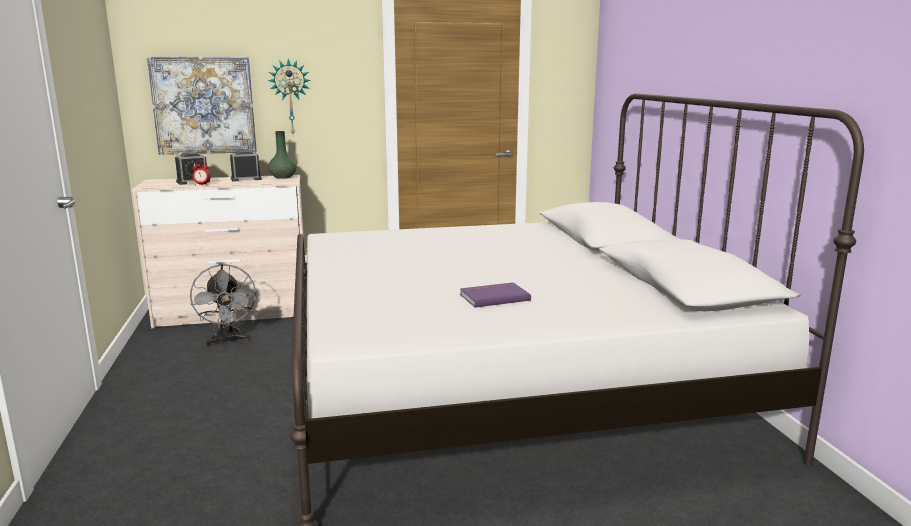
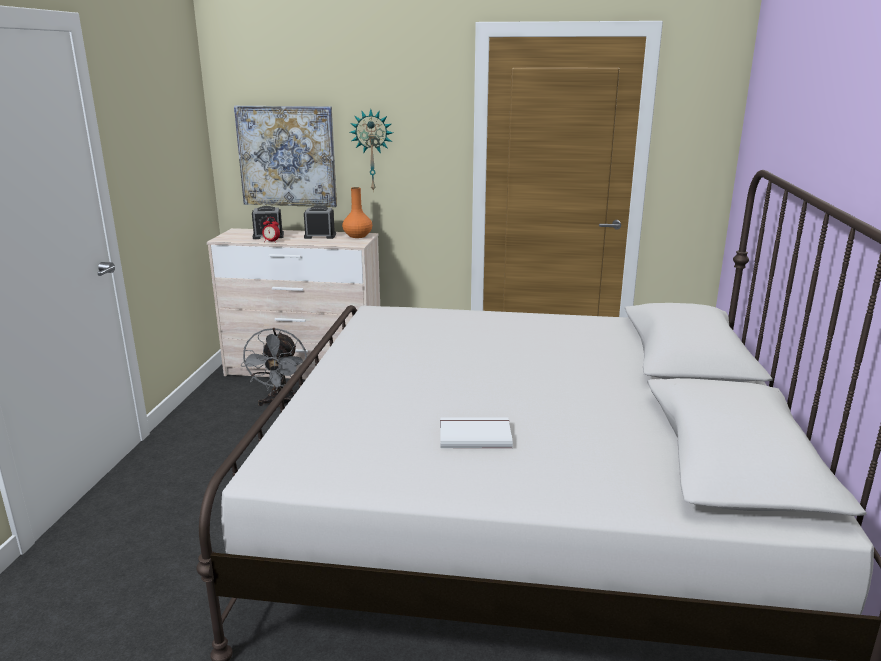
camera: 20 degrees right, 5 degrees up
green vase [268,131,297,179] -> orange vase [342,187,372,238]
purple book [460,282,531,308] -> white book [440,417,513,448]

